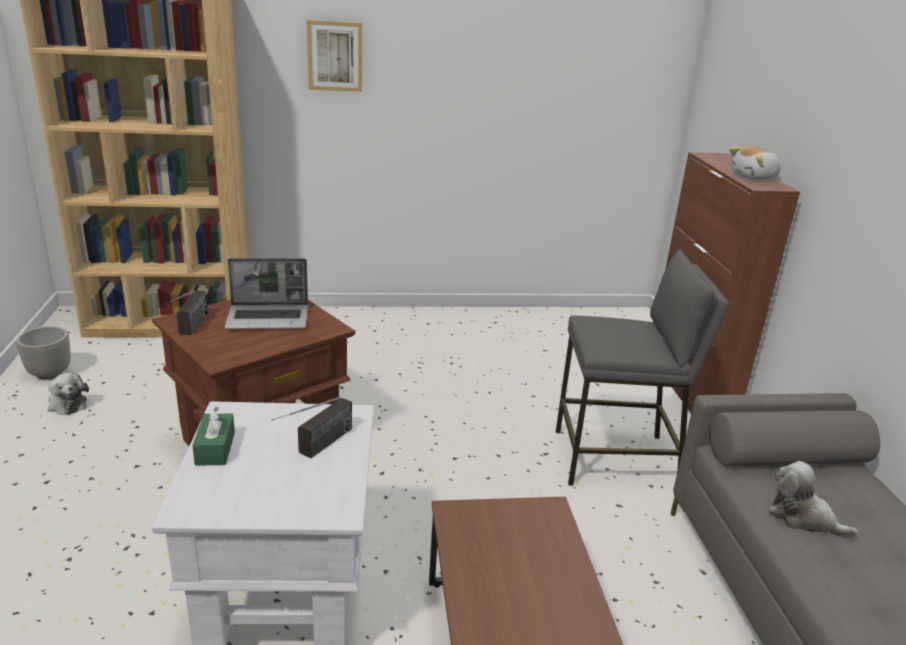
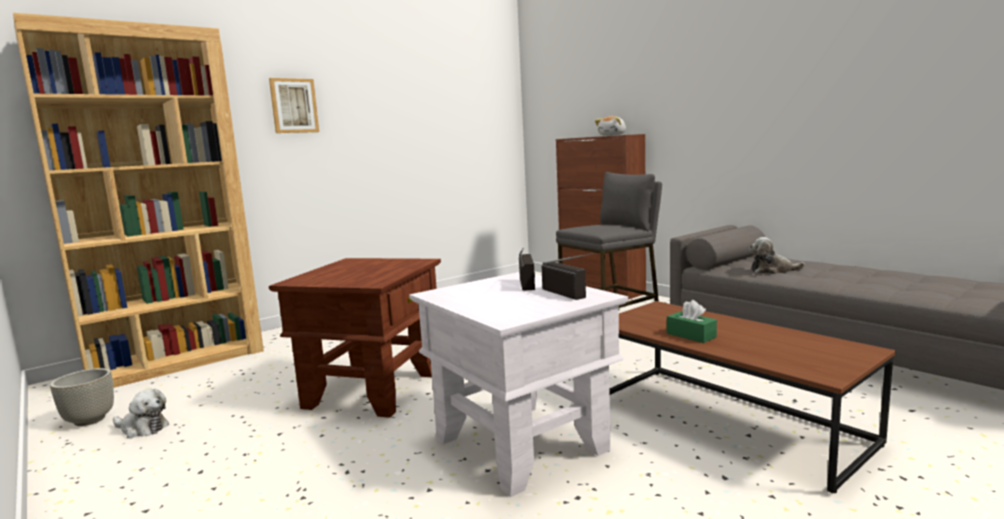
camera: 30 degrees left, 15 degrees down
radio [164,290,209,335] -> radio moved to [541,253,596,300]
green tissue box [192,407,235,466] -> green tissue box moved to [667,300,717,343]
laptop [225,258,308,329] -> none

